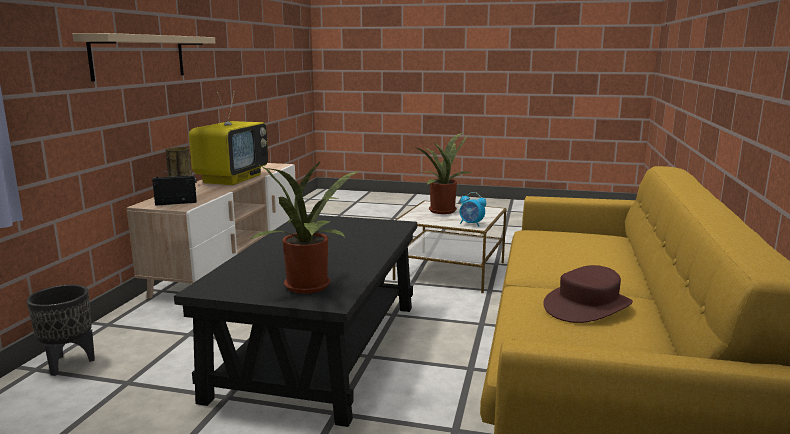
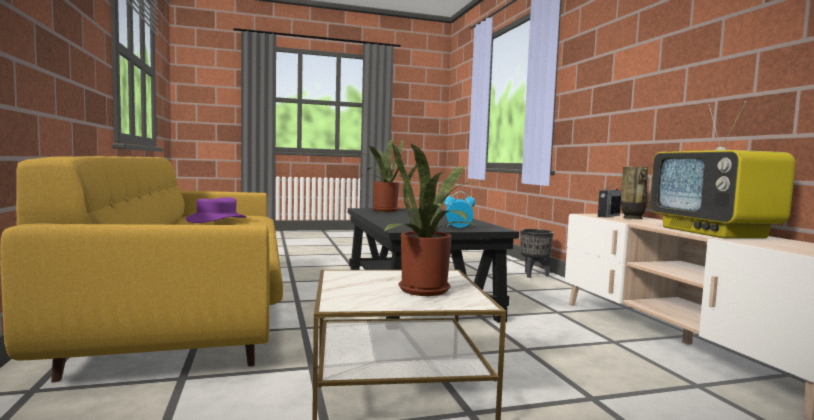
camera: 150 degrees right, 10 degrees down
beige shelf [73,33,215,82] -> none
alarm clock [460,192,486,226] -> alarm clock moved to [444,191,475,228]
brown hat [543,265,633,323] -> purple hat [186,197,247,223]

